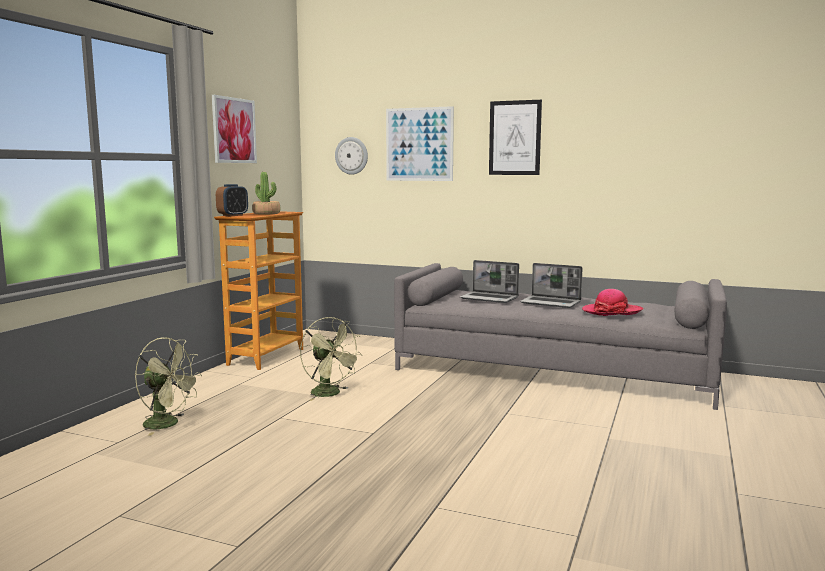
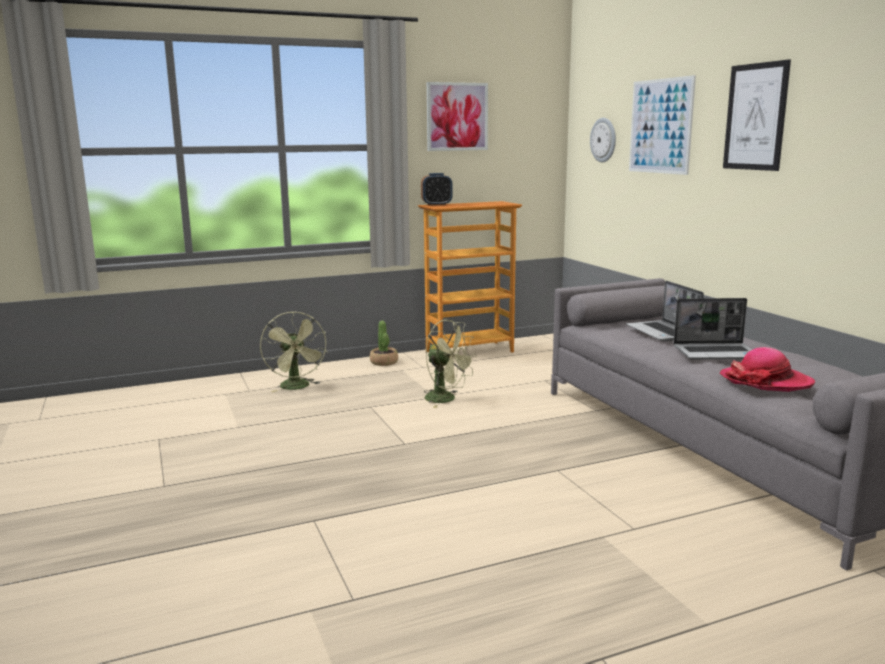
camera: 45 degrees right, 5 degrees up
potted plant [252,172,281,215] -> potted plant moved to [370,321,398,366]
green fan [300,317,363,401] -> green fan turned 60 degrees counterclockwise [424,320,477,408]
laptop [520,263,583,308] -> laptop turned 75 degrees counterclockwise [674,298,753,359]

